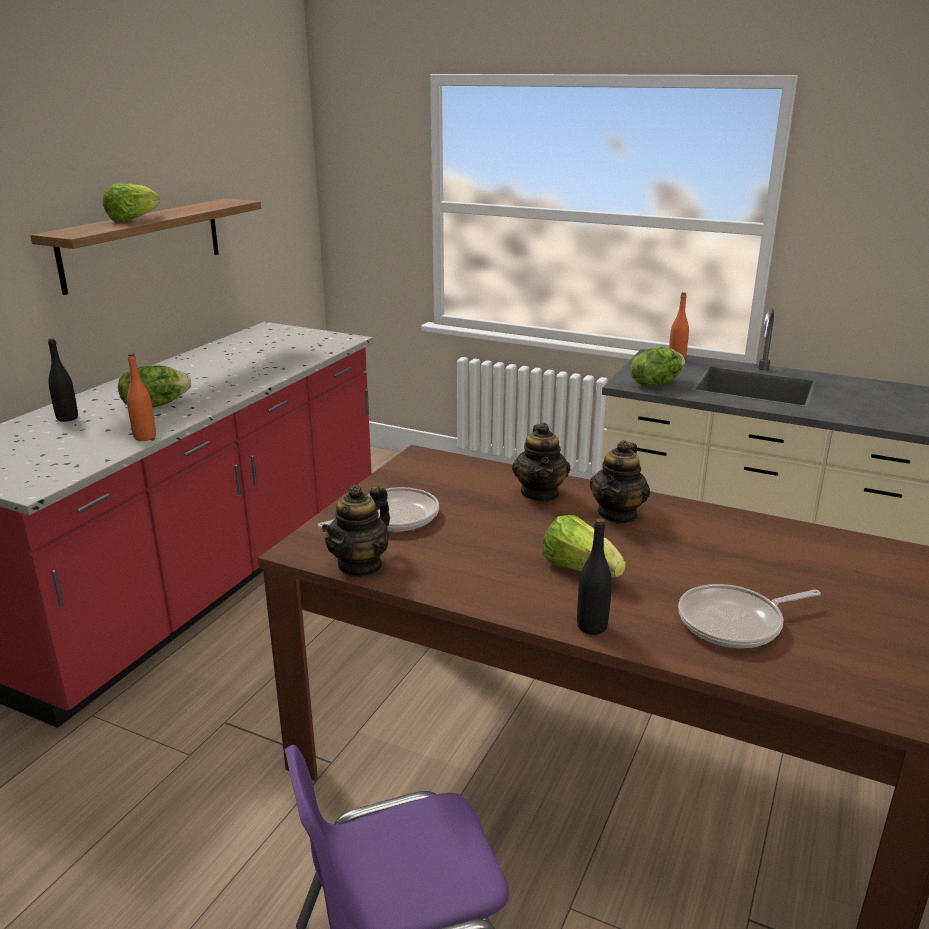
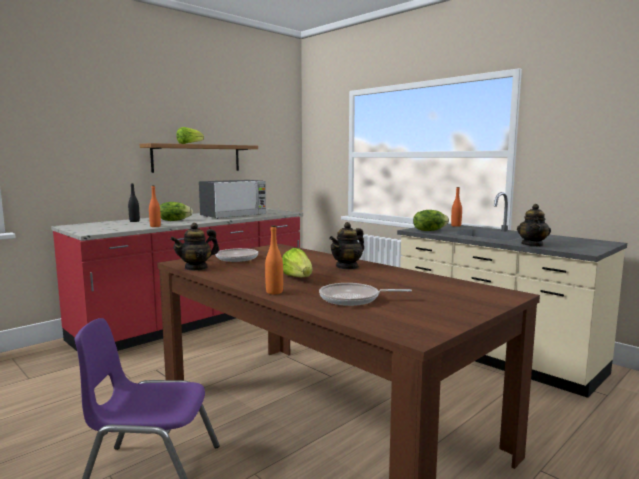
camera: 20 degrees right, 15 degrees down
teapot [512,422,570,502] -> teapot moved to [517,204,551,247]
black bottle [577,518,612,635] -> orange bottle [265,226,283,294]
none -> microwave [199,180,266,219]

